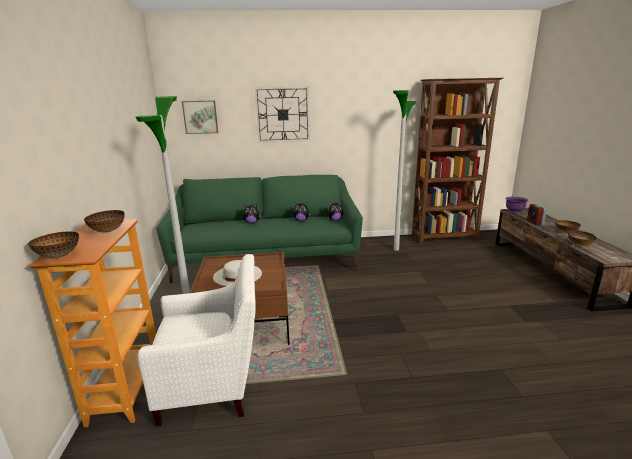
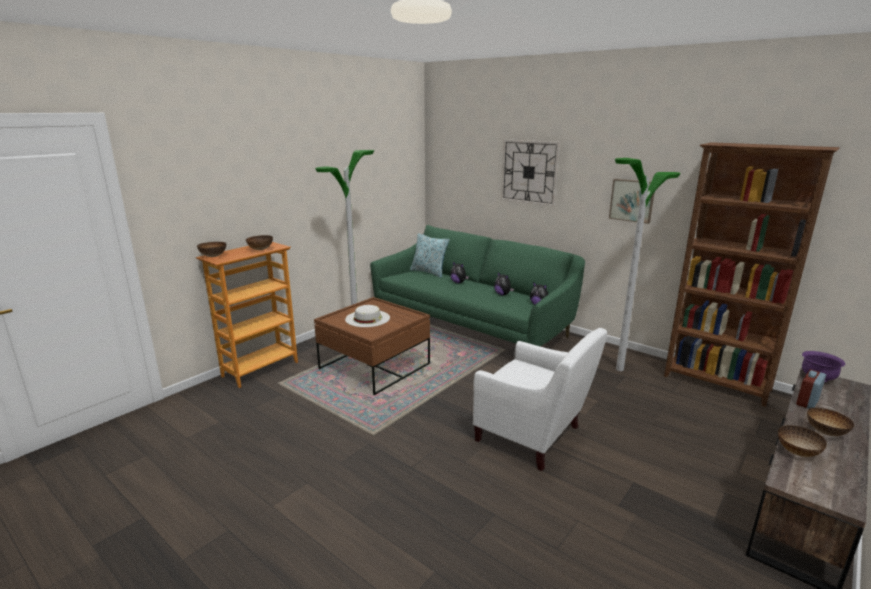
camera: 45 degrees right, 0 degrees up
white armchair [138,254,256,426] -> white armchair moved to [473,328,607,471]
picture [182,100,218,134] -> picture moved to [609,179,655,224]
none -> pillow [410,233,450,278]

